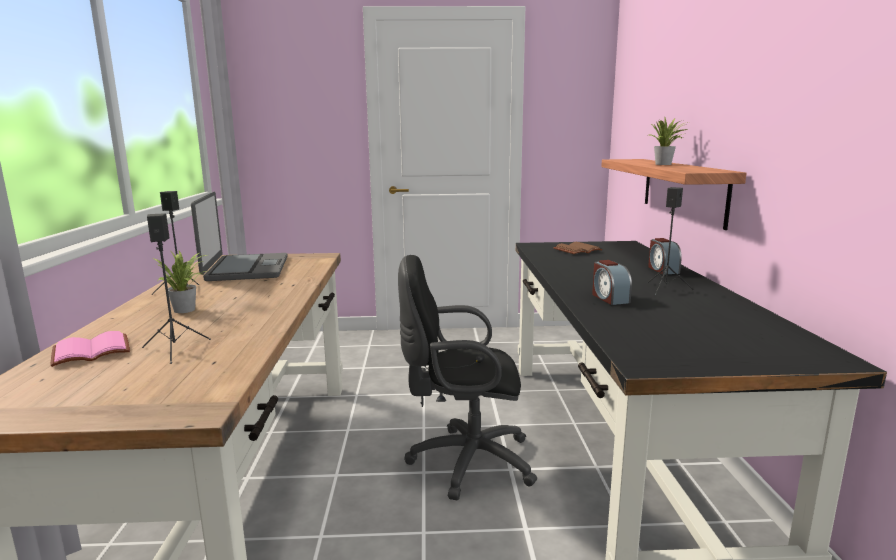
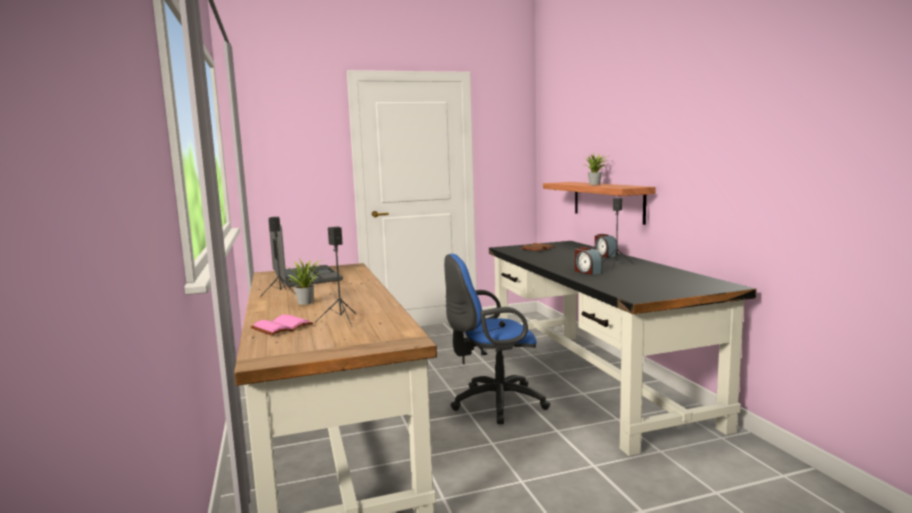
camera: 15 degrees left, 5 degrees down
black office chair [398,255,537,500] -> blue office chair [444,254,550,424]

